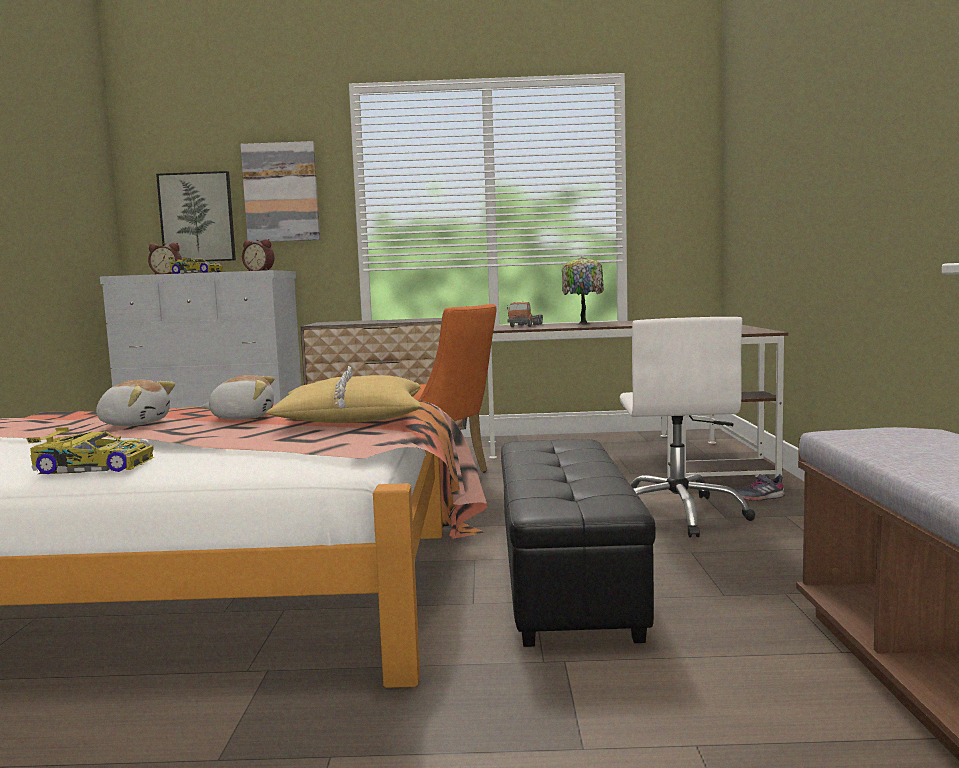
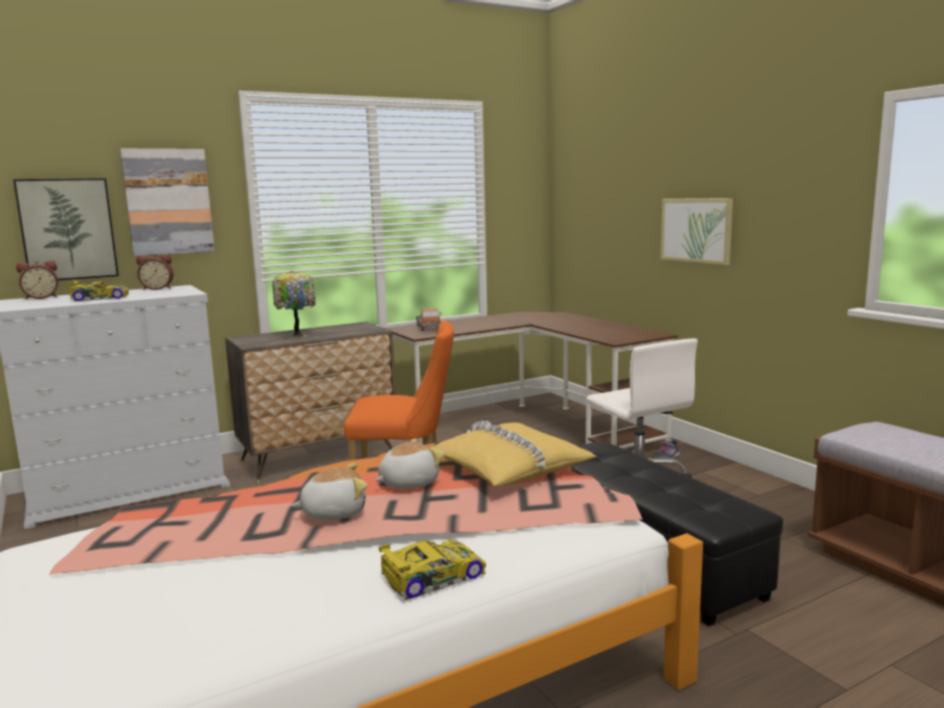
camera: 30 degrees left, 5 degrees up
table lamp [562,257,604,325] -> table lamp moved to [272,271,315,338]
none -> picture [661,198,733,265]

